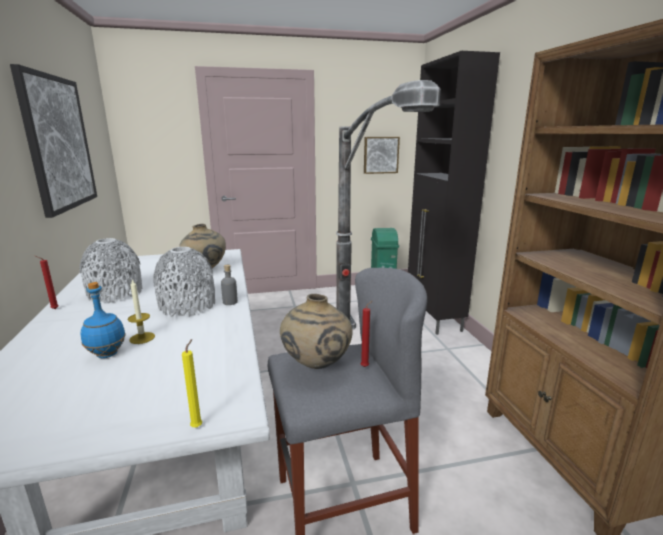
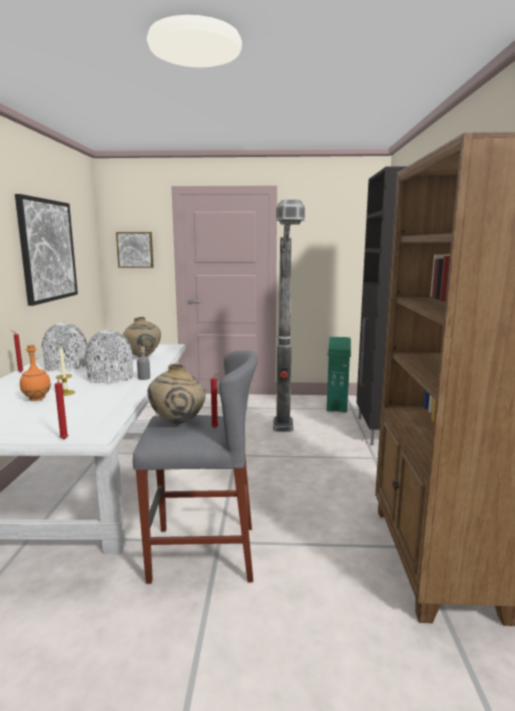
camera: 15 degrees right, 5 degrees down
blue bottle [81,282,126,358] -> orange bottle [20,345,51,401]
yellow candle [182,339,202,428] -> red candle [55,375,68,440]
picture [364,137,400,174] -> picture moved to [116,232,154,268]

